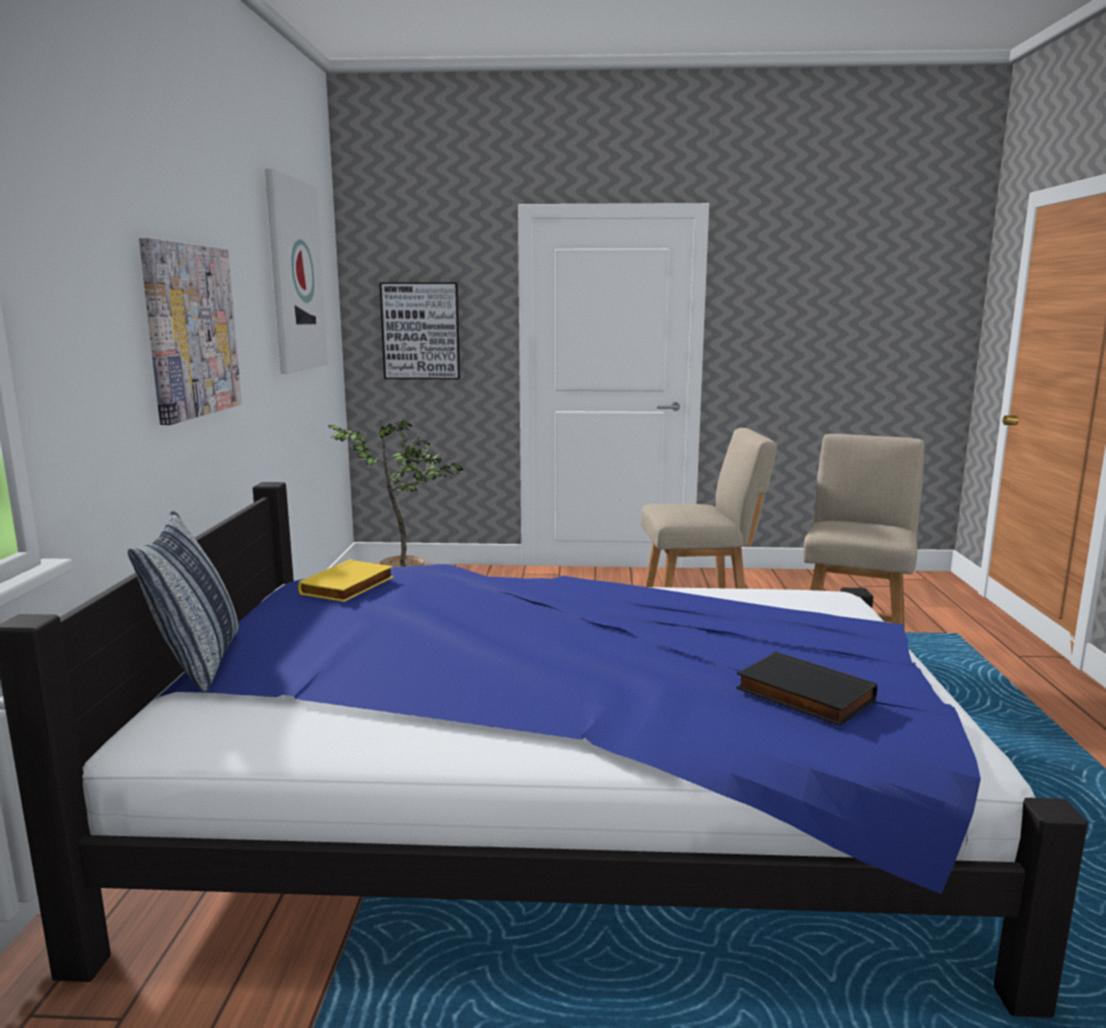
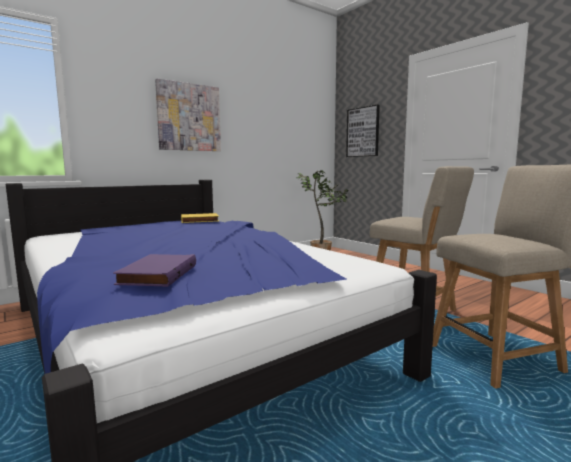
camera: 50 degrees right, 5 degrees down
pillow [127,510,239,691] -> none
picture [265,168,328,374] -> none
black book [736,651,877,726] -> purple book [113,254,196,287]

